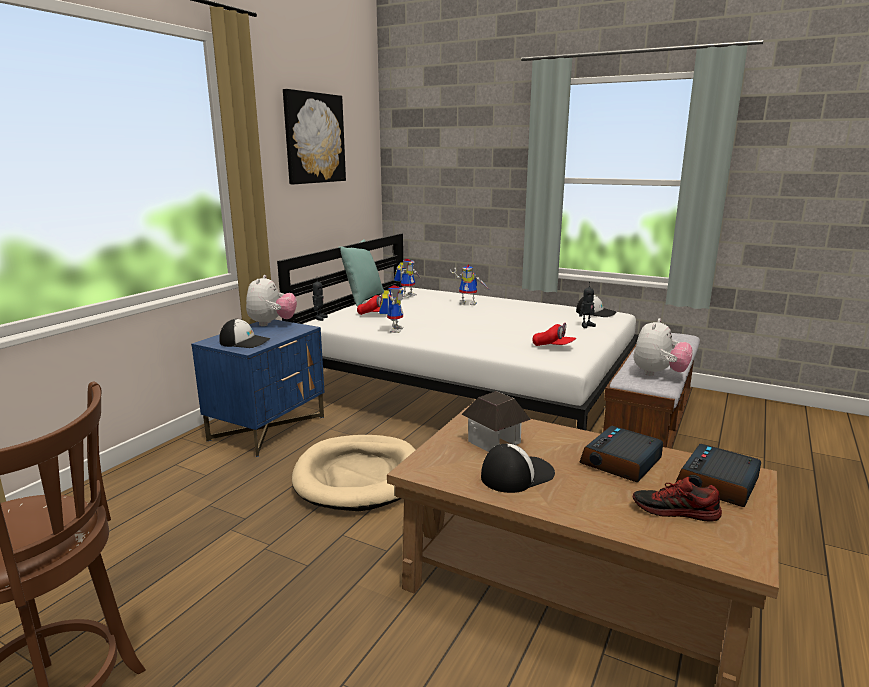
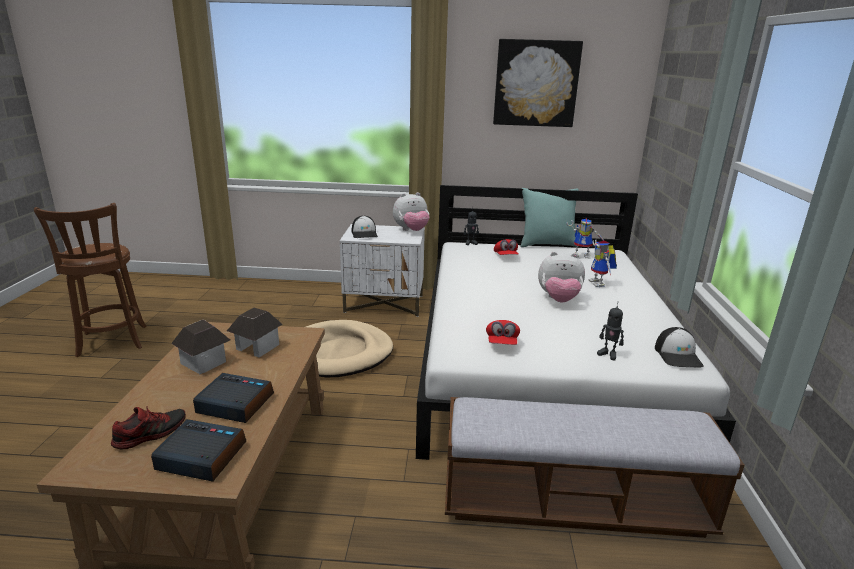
camera: 65 degrees right, 5 degrees up
blue nightstand [191,319,325,457] -> white nightstand [340,224,425,317]
toy robot [379,285,404,333] -> none
cap [481,444,555,493] -> toy house [171,319,230,374]
shoe [633,477,722,522] -> shoe turned 60 degrees clockwise [111,406,186,450]
plush toy [634,318,693,376] -> plush toy moved to [538,252,585,302]

